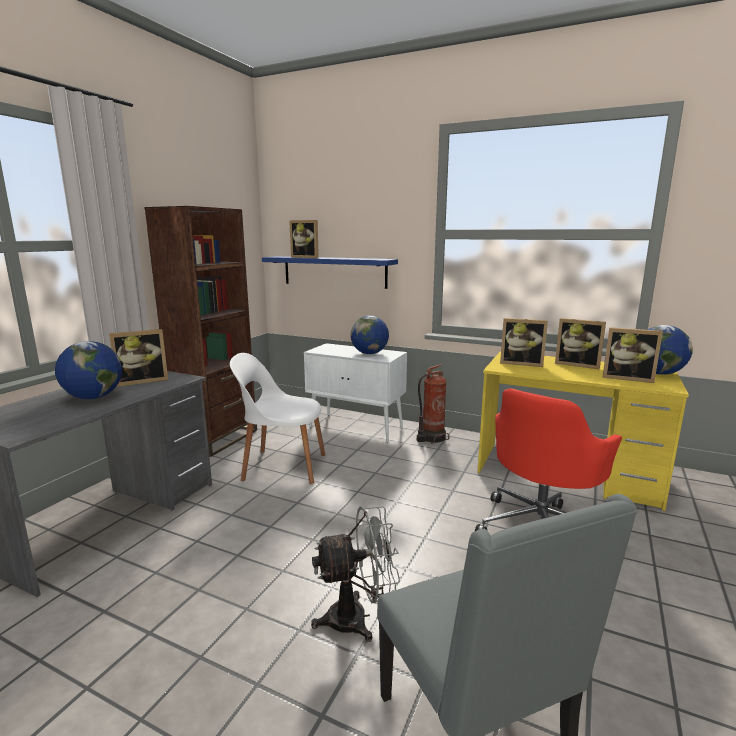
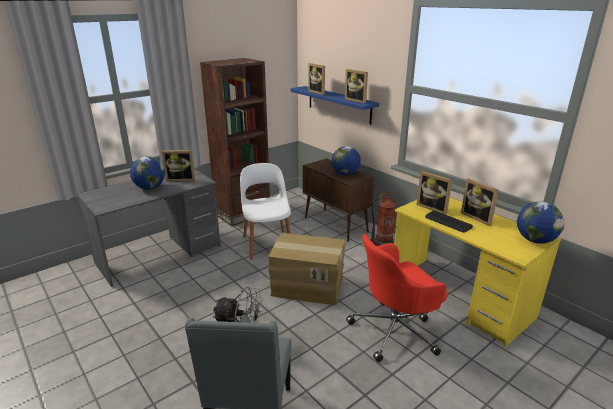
camera: 25 degrees right, 10 degrees up
white chair [230,353,325,484] -> white chair turned 45 degrees clockwise [240,163,291,260]
white cabinet [304,343,407,443] -> brown cabinet [303,158,375,242]
picture frame [603,327,663,383] -> picture frame moved to [345,69,368,103]
none -> cardboard box [268,233,345,305]
none -> keyboard [425,210,473,233]

